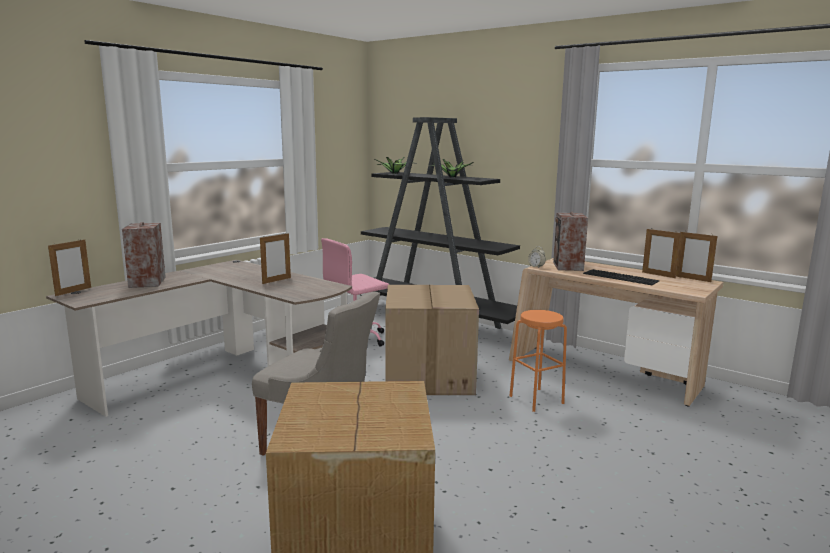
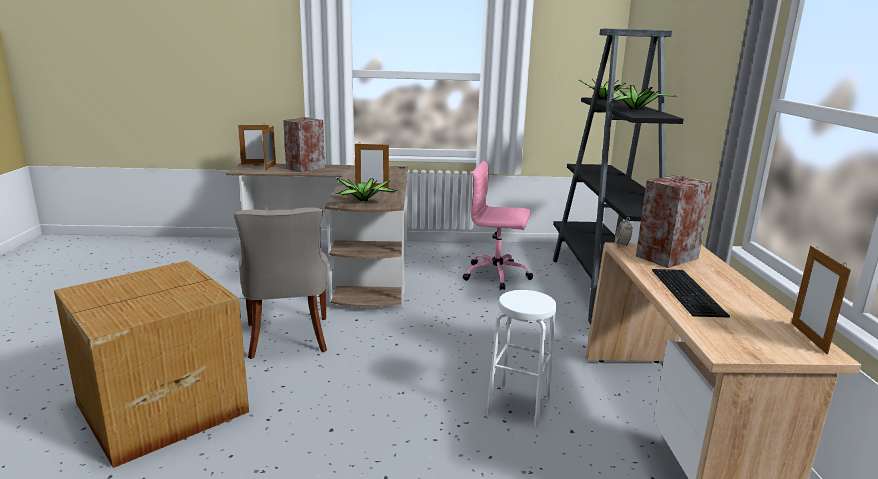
camera: 50 degrees right, 5 degrees up
cardboard box [385,285,479,395] -> none
orange stool [509,310,567,412] -> white stool [486,290,556,428]
picture frame [642,229,681,278] -> picture frame moved to [262,126,276,171]
none -> potted plant [336,178,397,202]

